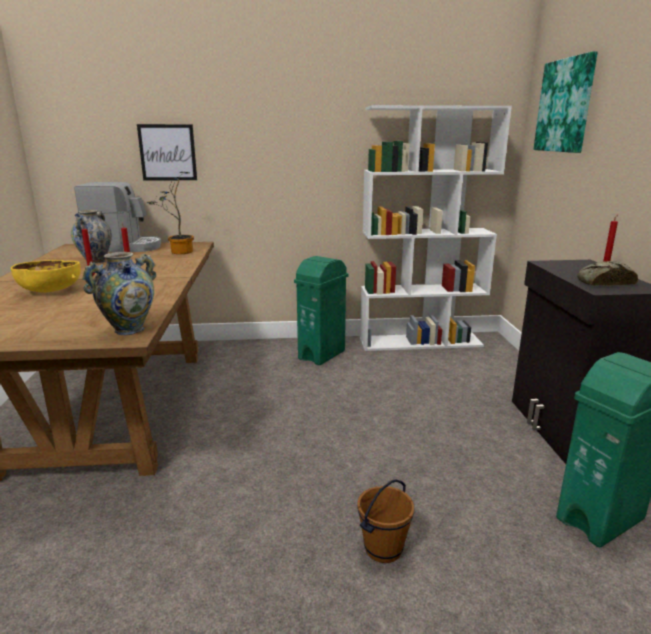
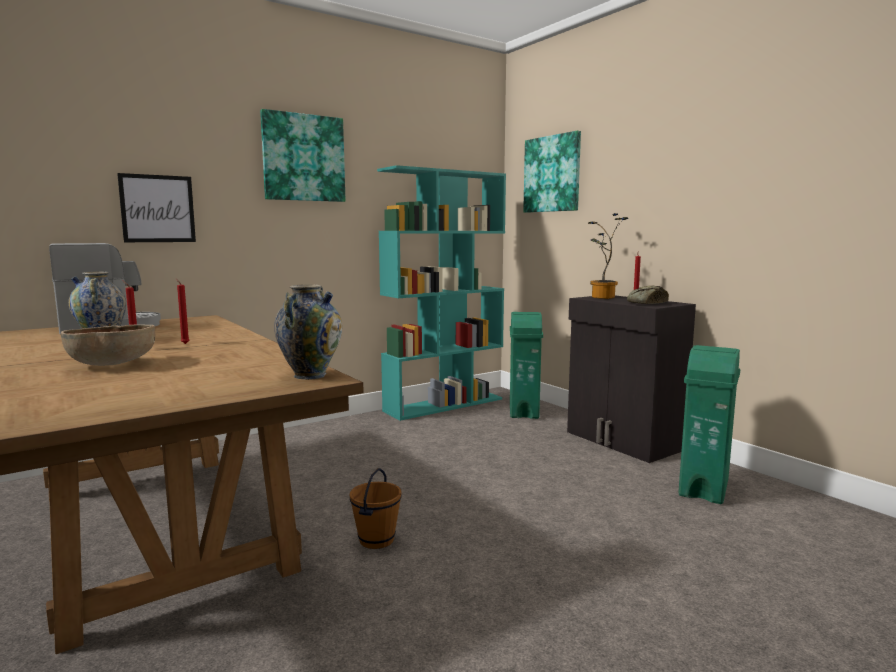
camera: 30 degrees left, 10 degrees down
yellow bowl [11,260,81,293] -> brown bowl [61,324,155,366]
potted plant [147,172,194,254] -> potted plant moved to [588,213,628,299]
green trash can [294,256,349,365] -> green trash can moved to [510,312,543,419]
brown bucket [357,479,415,563] -> brown bucket moved to [350,468,402,549]
white bookcase [360,105,512,351] -> turquoise bookcase [377,165,506,421]
none -> picture [260,109,346,202]

